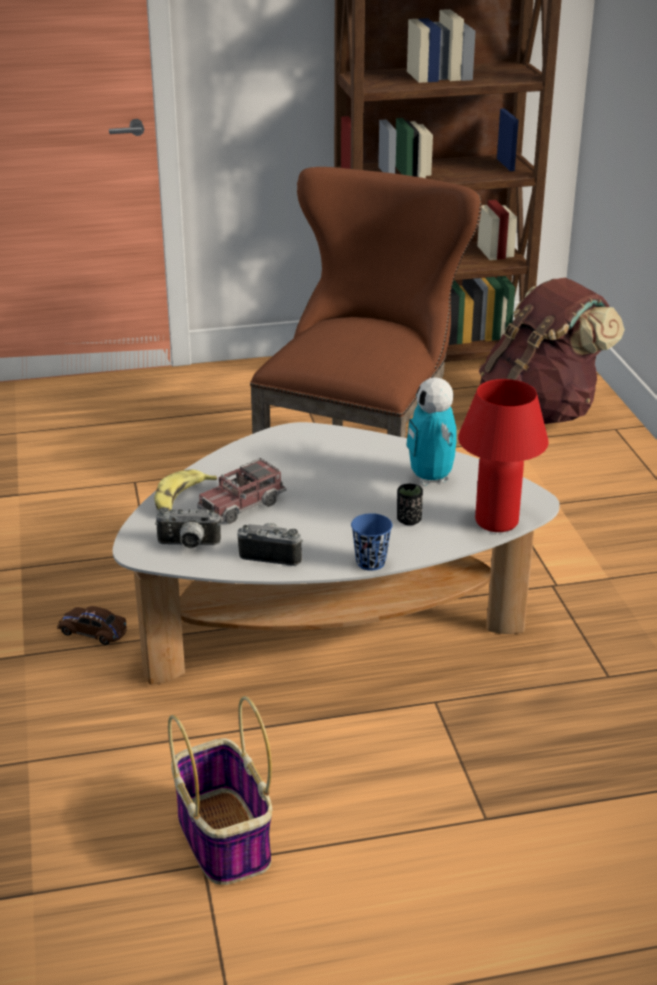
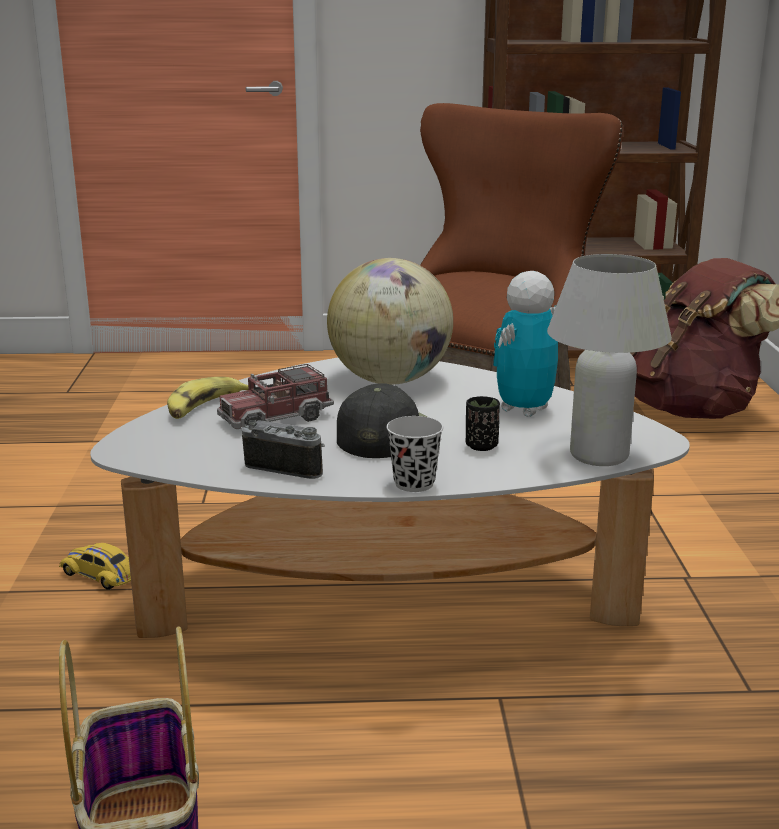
camera: 10 degrees right, 10 degrees down
brown toy car [57,606,127,645] -> yellow toy car [59,543,131,590]
camera [155,507,221,549] -> none
blue cup [351,513,393,571] -> black cup [387,416,443,492]
toy robot [406,377,457,486] -> toy robot turned 45 degrees clockwise [493,271,558,417]
red table lamp [458,379,549,532] -> white table lamp [547,254,672,466]
none -> globe [327,258,453,385]
none -> black cap [337,383,427,458]

